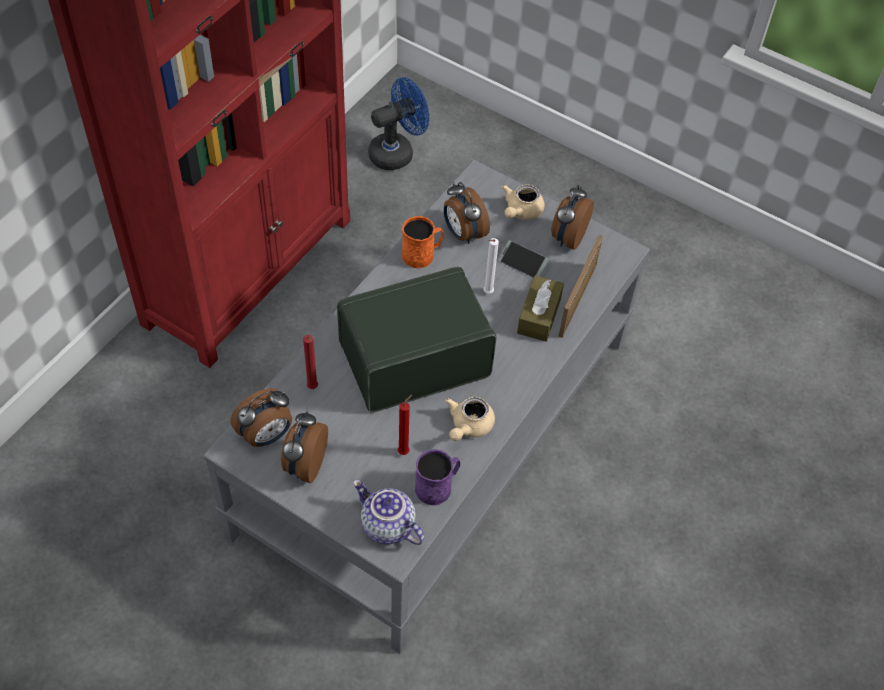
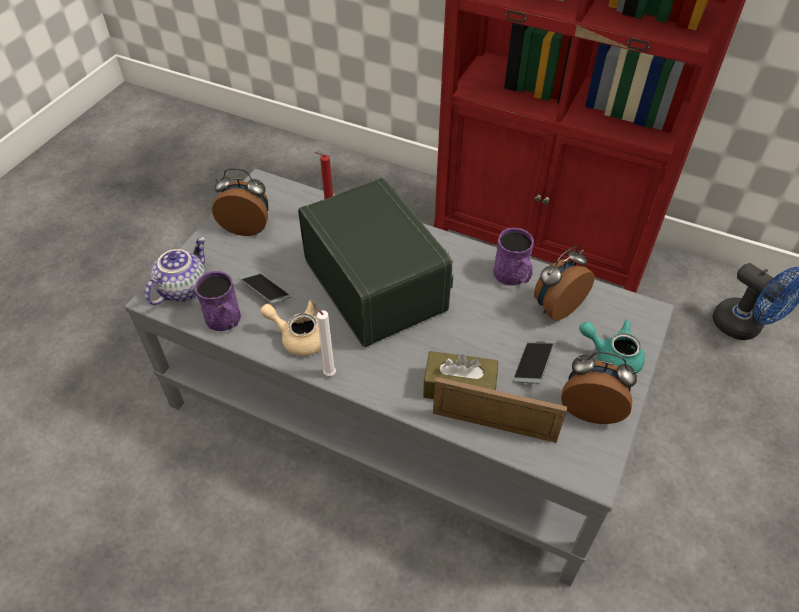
camera: 85 degrees right, 5 degrees down
alarm clock [230,388,292,447] -> none
red candle [398,395,412,455] -> phone [239,272,291,304]
orange mug [402,216,444,269] -> purple mug [493,228,534,286]
white candle [483,238,499,294] -> white candle moved to [312,302,336,376]
beige teapot [502,185,545,220] -> turquoise teapot [579,319,645,374]

